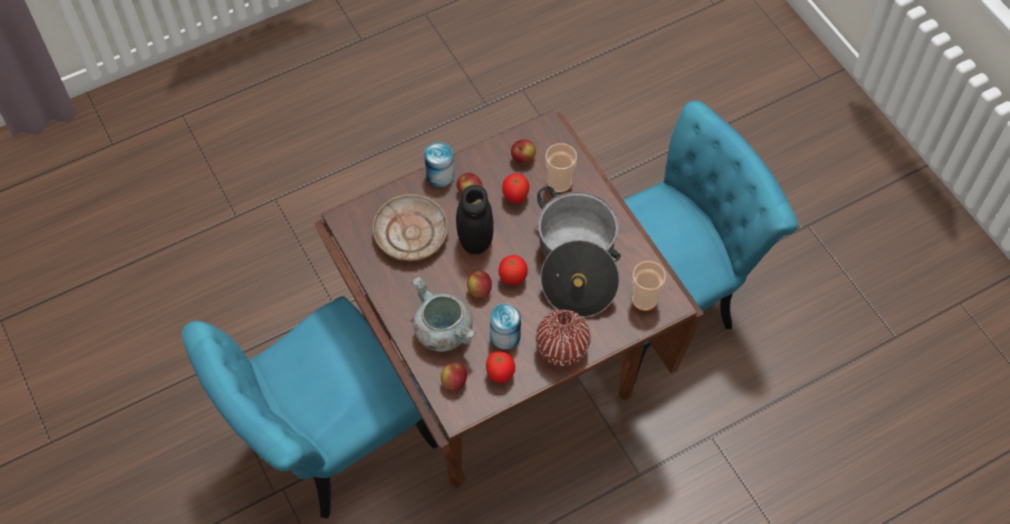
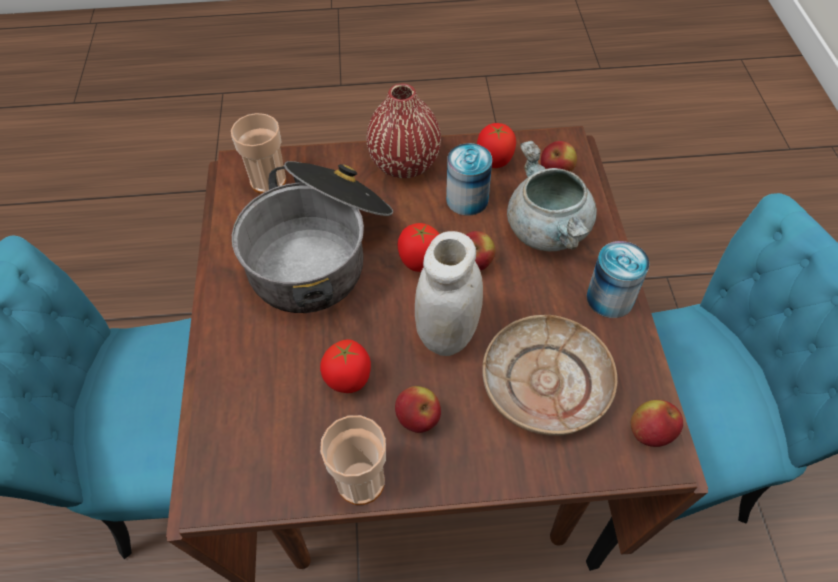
camera: 155 degrees left, 5 degrees down
can [424,142,454,187] -> can moved to [587,241,649,318]
black jar [456,185,494,254] -> white jar [415,231,483,356]
apple [511,139,536,163] -> apple moved to [631,400,683,447]
cup [546,143,577,193] -> cup moved to [320,415,386,505]

